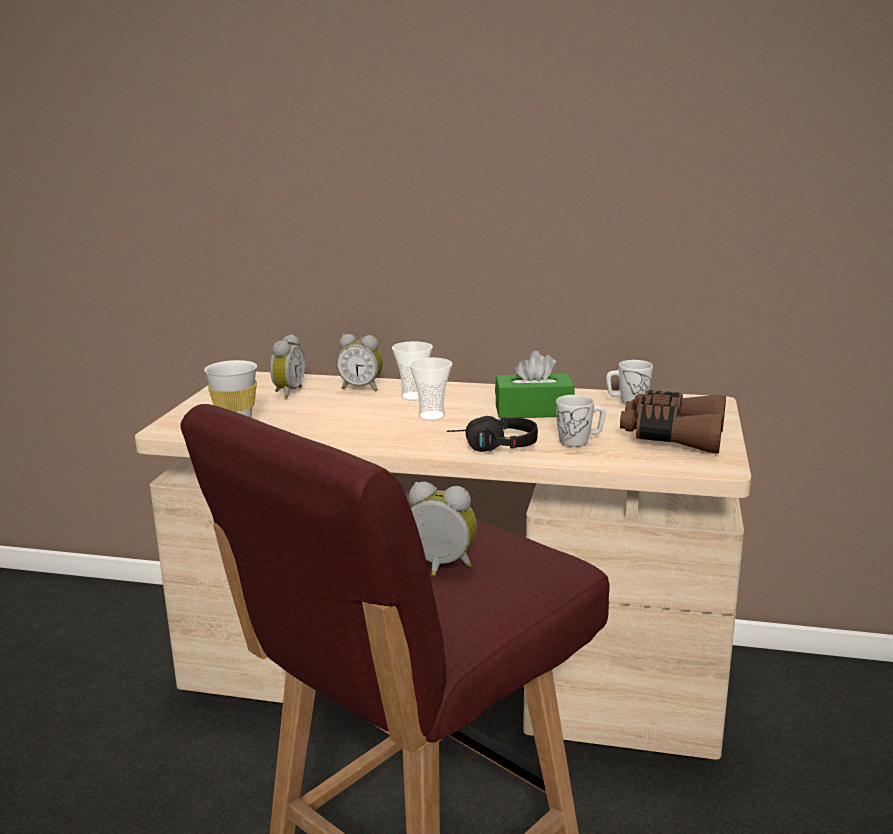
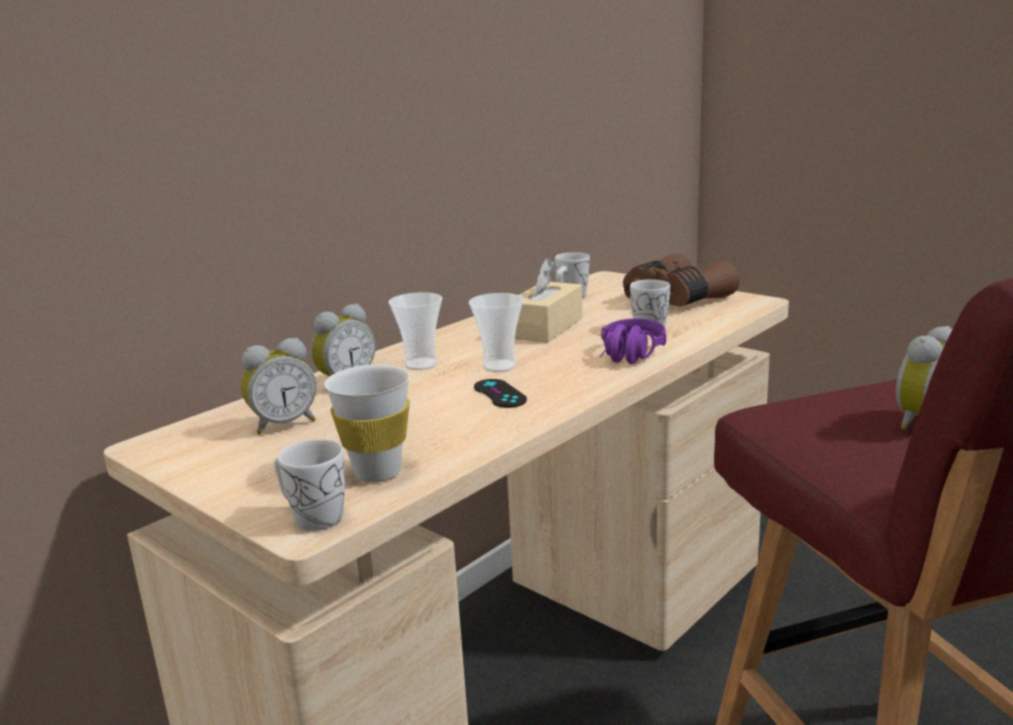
camera: 60 degrees left, 0 degrees up
alarm clock [270,334,305,398] -> alarm clock turned 105 degrees clockwise [241,338,317,435]
black headphones [447,416,538,452] -> purple headphones [600,318,666,364]
green tissue box [495,350,575,418] -> beige tissue box [515,258,582,343]
none -> white mug [274,439,345,531]
none -> black game controller [474,379,527,408]

